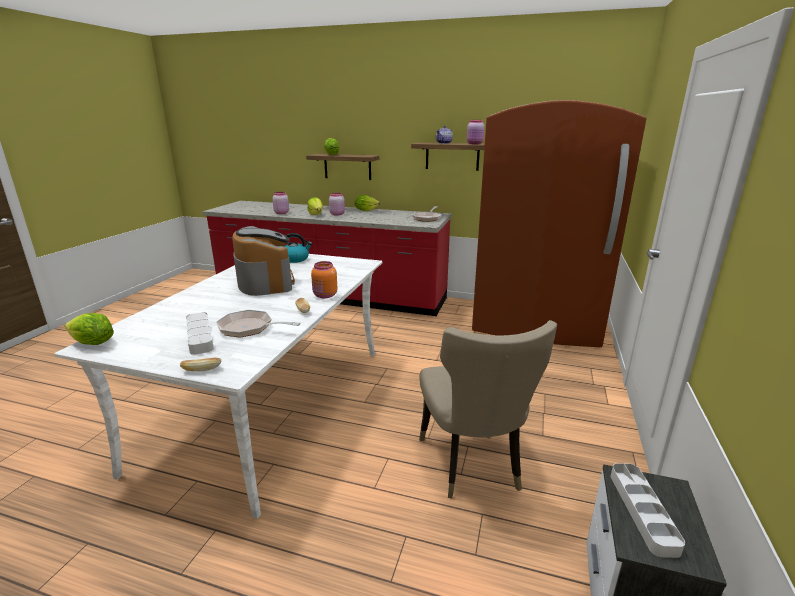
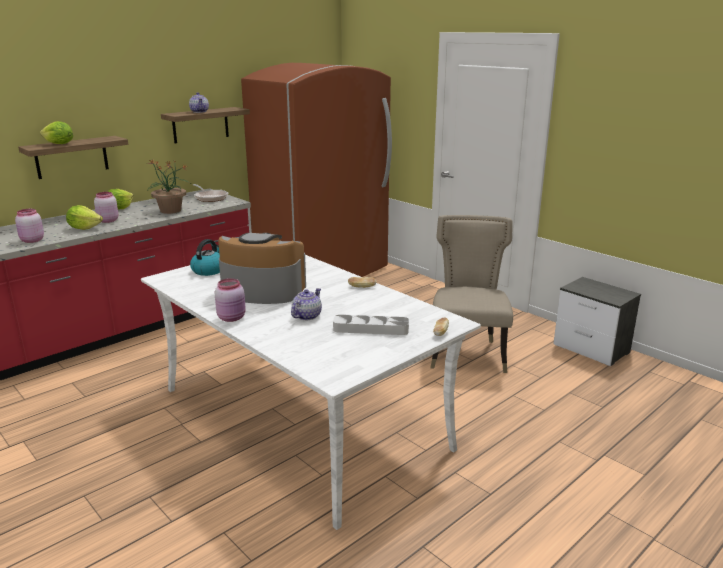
camera: 60 degrees left, 0 degrees up
lettuce [65,313,114,345] -> none
frying pan [216,310,301,338] -> none
orange jar [311,261,337,298] -> none
beige chair [419,320,557,499] -> beige chair turned 105 degrees counterclockwise [431,215,513,373]
pink jar [467,120,485,144] -> pink jar moved to [215,278,246,322]
grey tray [611,463,685,558] -> none
none -> potted plant [147,160,190,214]
none -> teapot [291,288,322,320]

